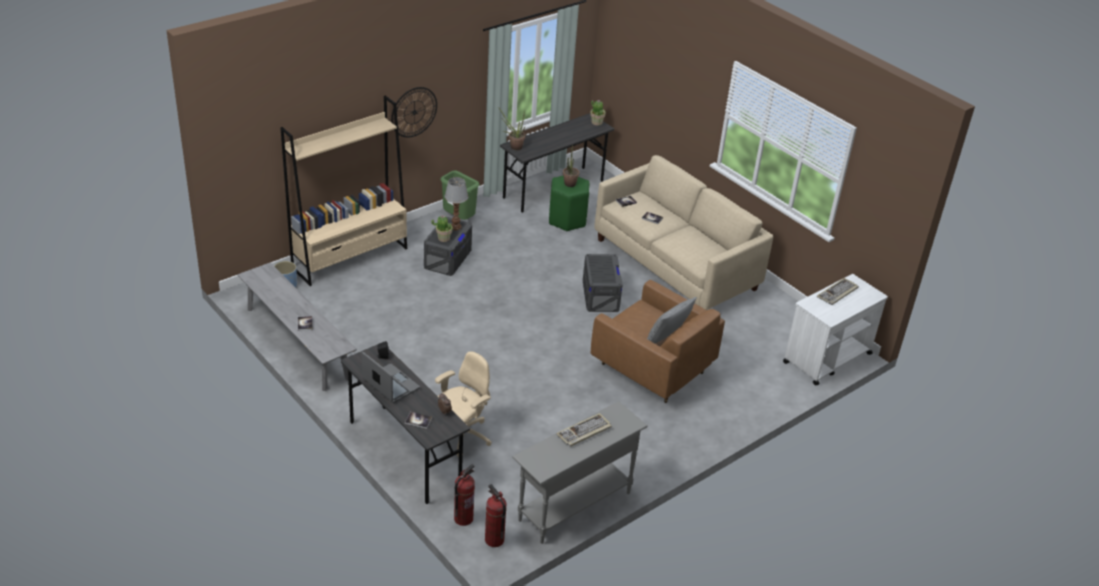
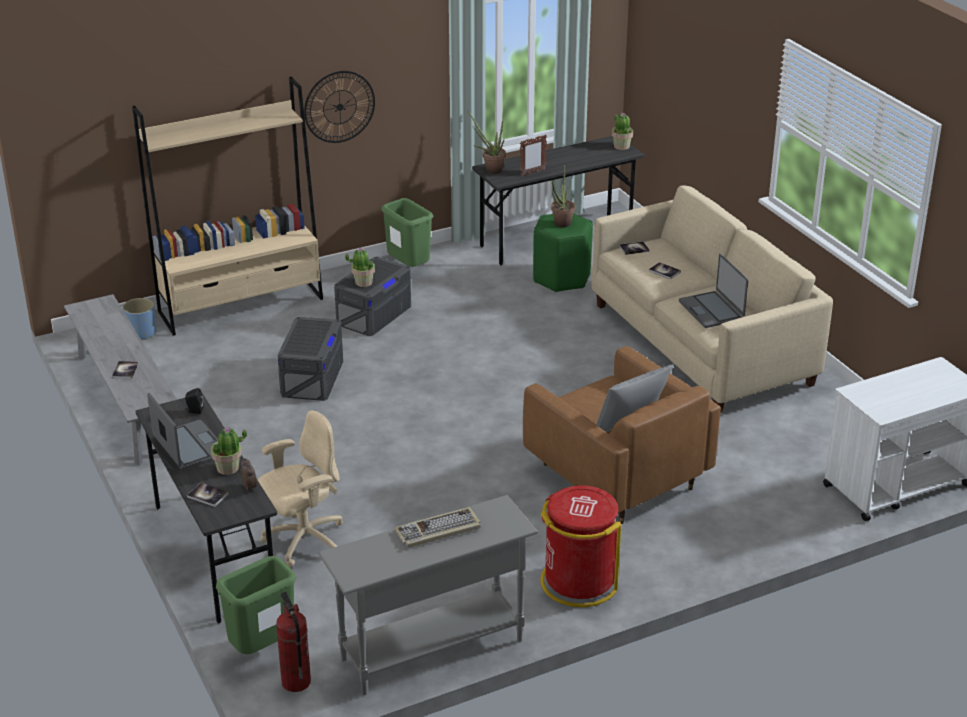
camera: 15 degrees right, 5 degrees down
table lamp [444,177,468,231] -> none
fire extinguisher [454,464,475,526] -> green trash can [216,556,296,654]
grey storage box [583,254,623,312] -> grey storage box moved to [278,317,343,401]
keyboard [817,278,859,305] -> none
none -> potted plant [211,427,247,475]
none -> picture frame [520,134,547,176]
none -> red trash can [540,485,621,607]
none -> laptop [679,254,749,328]

